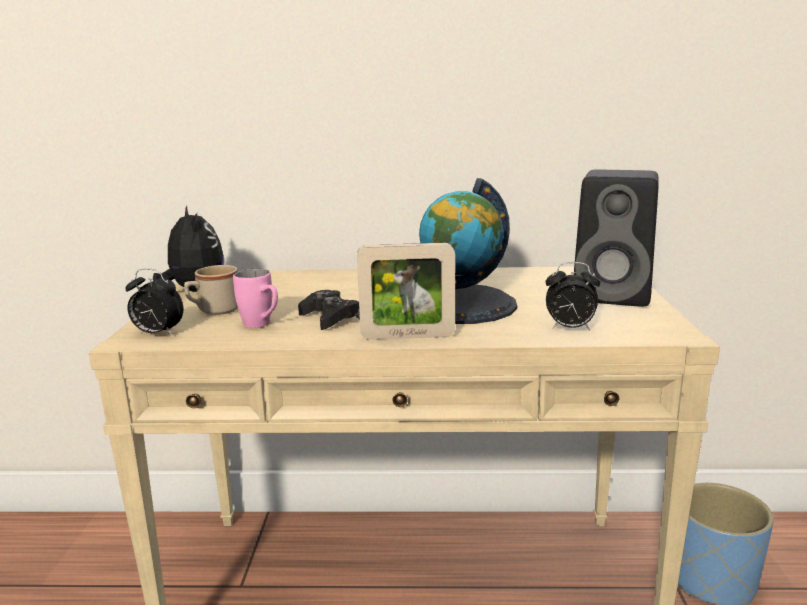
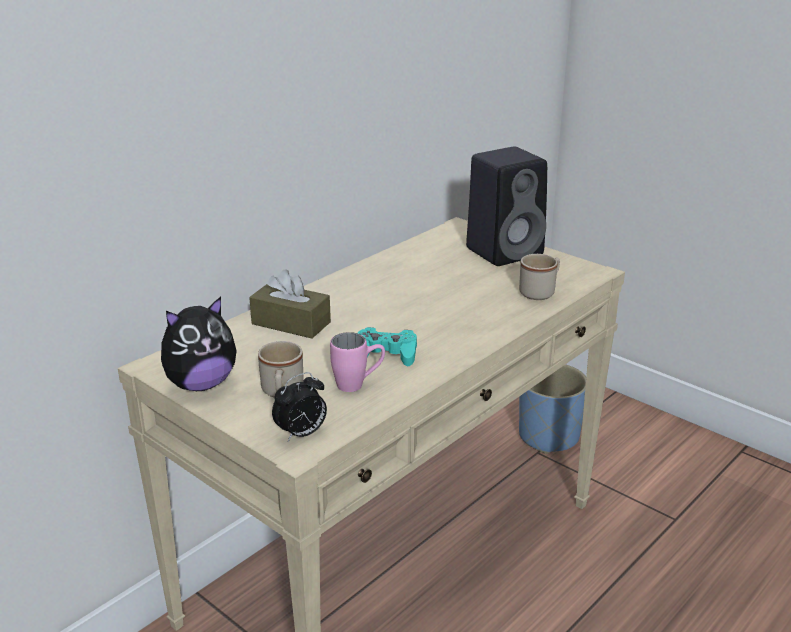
camera: 50 degrees left, 10 degrees up
plush toy [153,206,224,292] -> plush toy turned 135 degrees clockwise [161,297,237,391]
black game controller [298,290,360,330] -> turquoise game controller [358,327,417,366]
picture frame [357,243,455,340] -> none
globe [419,178,517,324] -> none
alarm clock [546,262,600,330] -> beige mug [519,254,560,300]
none -> brown tissue box [249,269,331,338]

